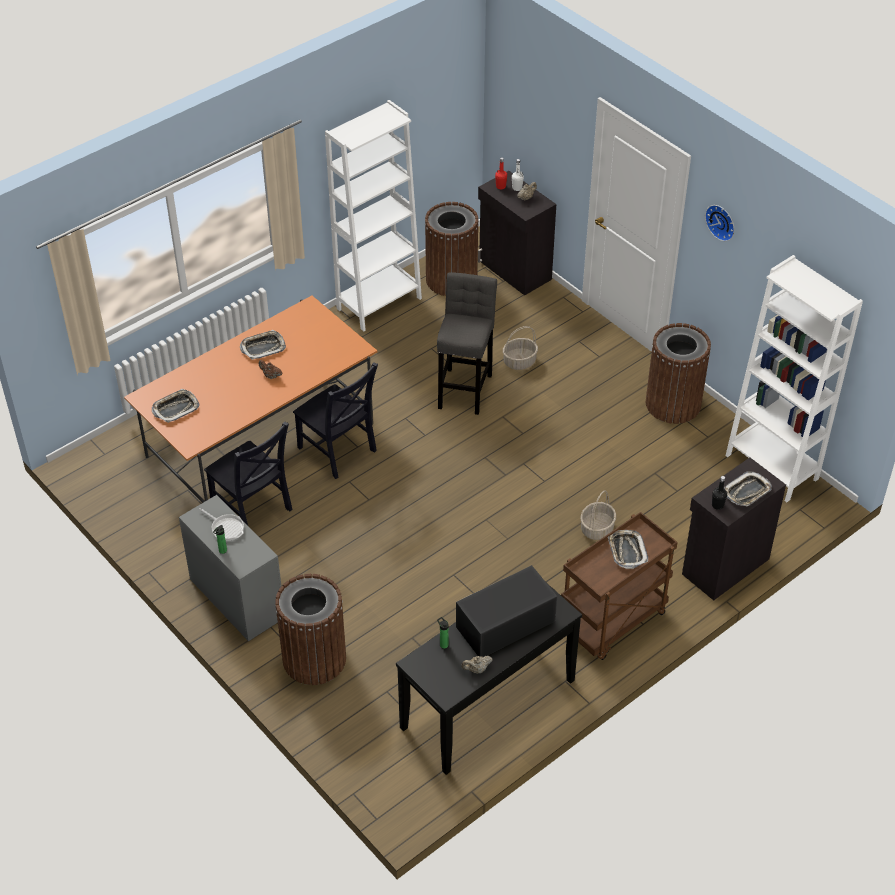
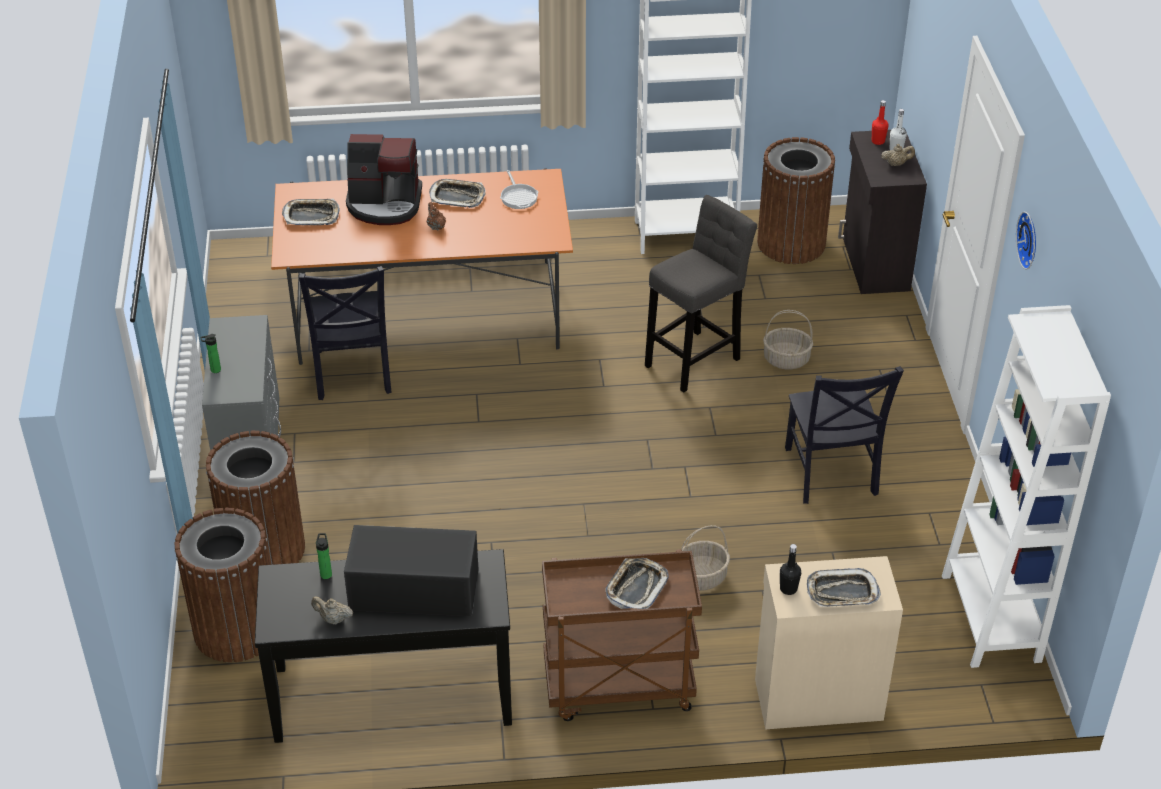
camera: 35 degrees right, 5 degrees down
frying pan [199,508,244,541] -> frying pan moved to [500,170,538,209]
black chair [293,362,378,479] -> black chair moved to [785,366,904,504]
brown trash can [646,323,711,424] -> brown trash can moved to [175,508,270,663]
black cabinet [682,458,786,601] -> beige cabinet [755,556,903,729]
none -> coffee machine [346,134,422,225]

